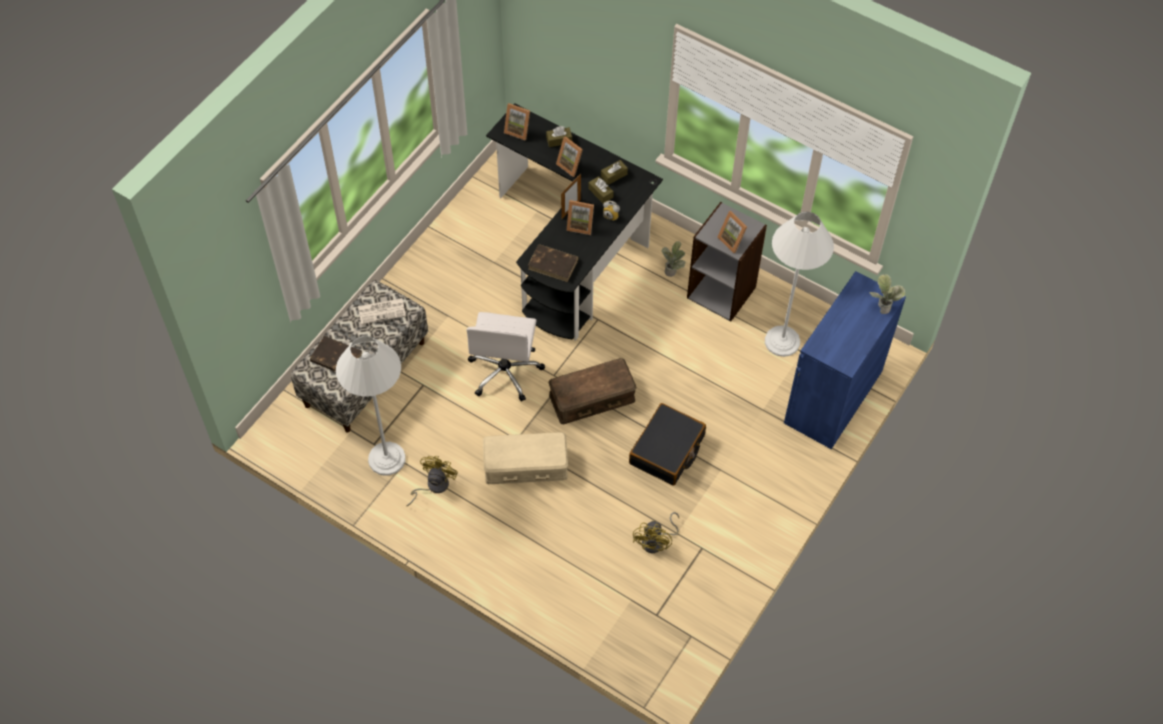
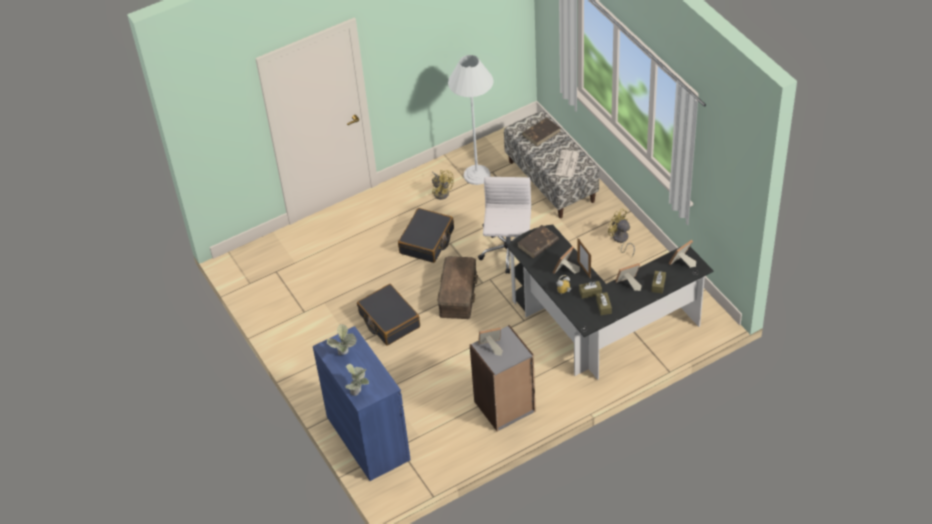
camera: 120 degrees right, 10 degrees down
white office chair [467,312,545,402] -> white office chair turned 60 degrees clockwise [478,177,531,274]
beige storage box [483,432,568,484] -> black suitcase [398,208,454,263]
yellow fan [633,512,679,553] -> yellow fan moved to [608,209,635,257]
potted plant [662,241,686,277] -> potted plant moved to [327,324,357,355]
white floor lamp [765,211,834,357] -> none

